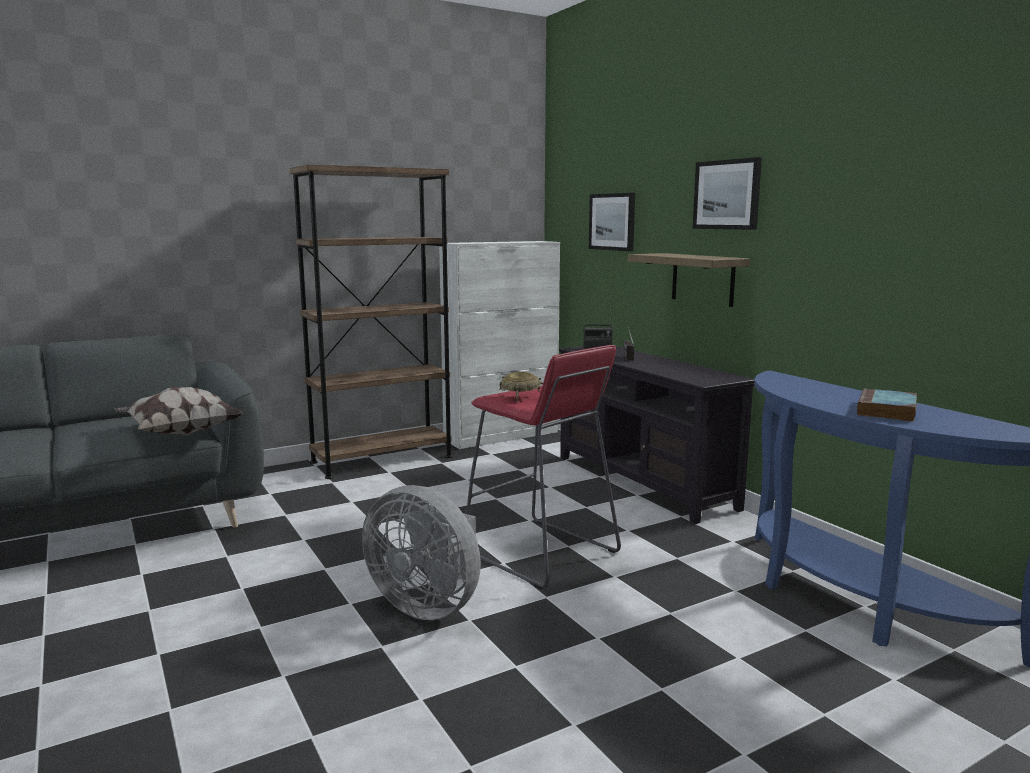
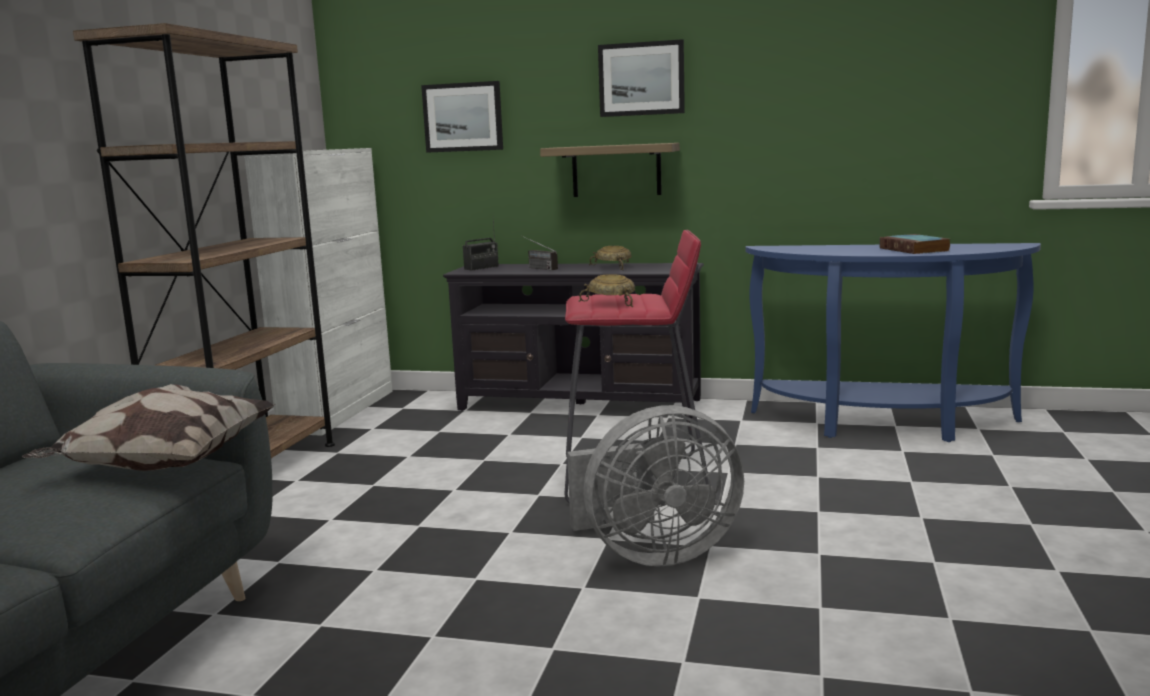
camera: 45 degrees left, 0 degrees up
none -> beige bowl [589,246,632,270]

